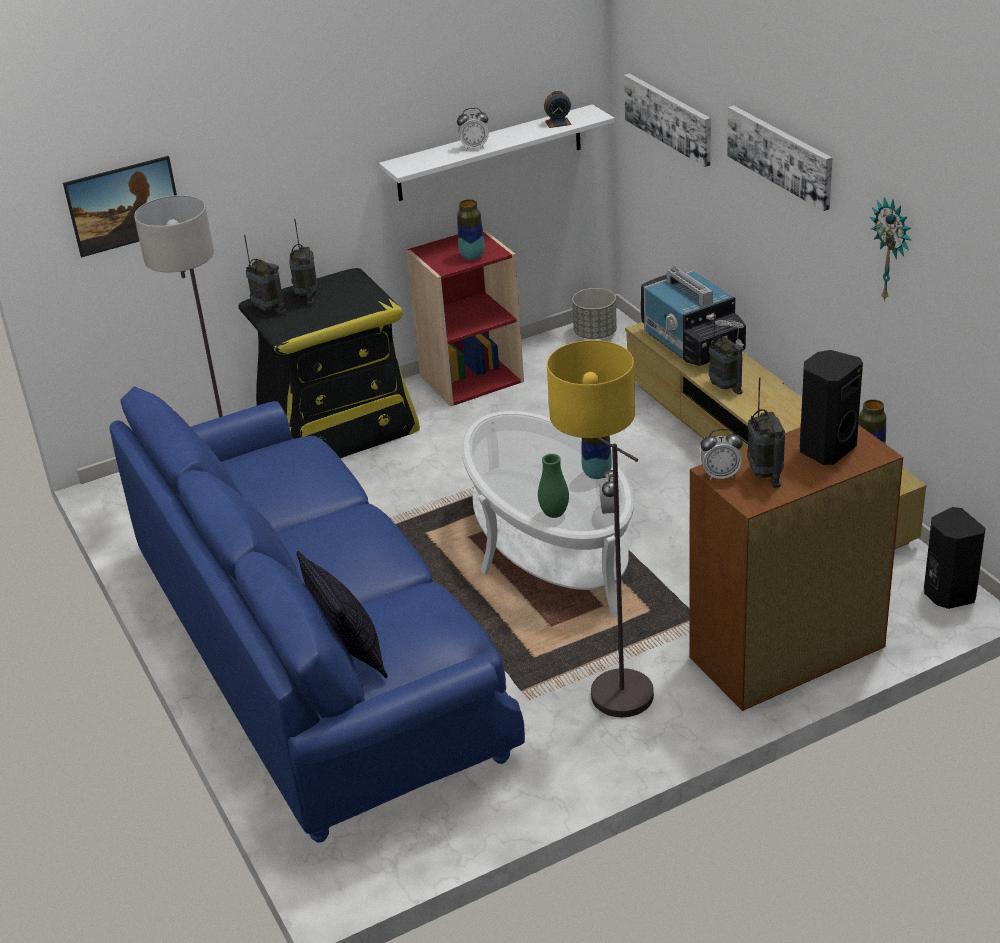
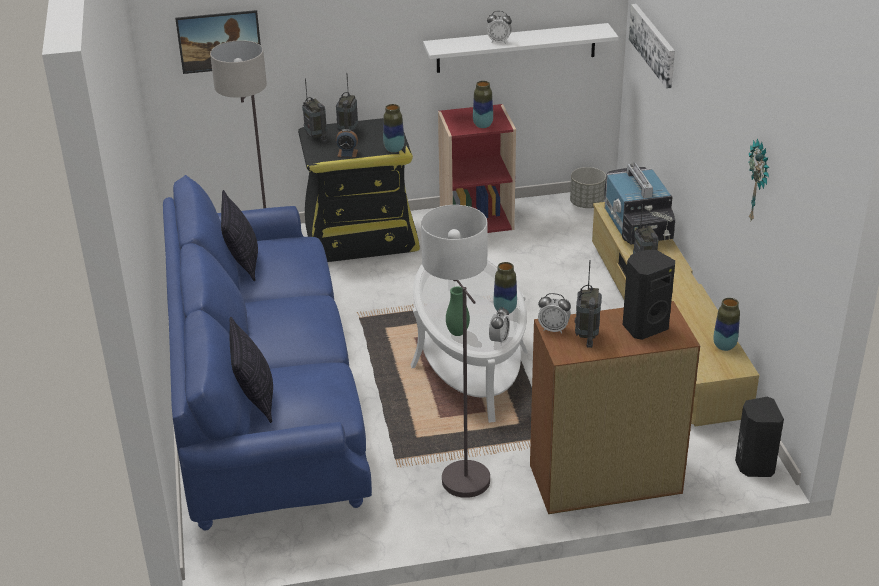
camera: 15 degrees right, 0 degrees up
alarm clock [544,91,572,128] -> alarm clock moved to [336,129,358,157]
yellow floor lamp [547,340,654,717] -> white floor lamp [421,205,490,498]
picture [727,106,832,211] -> none
none -> pillow [221,190,258,281]
none -> vase [383,104,404,153]

